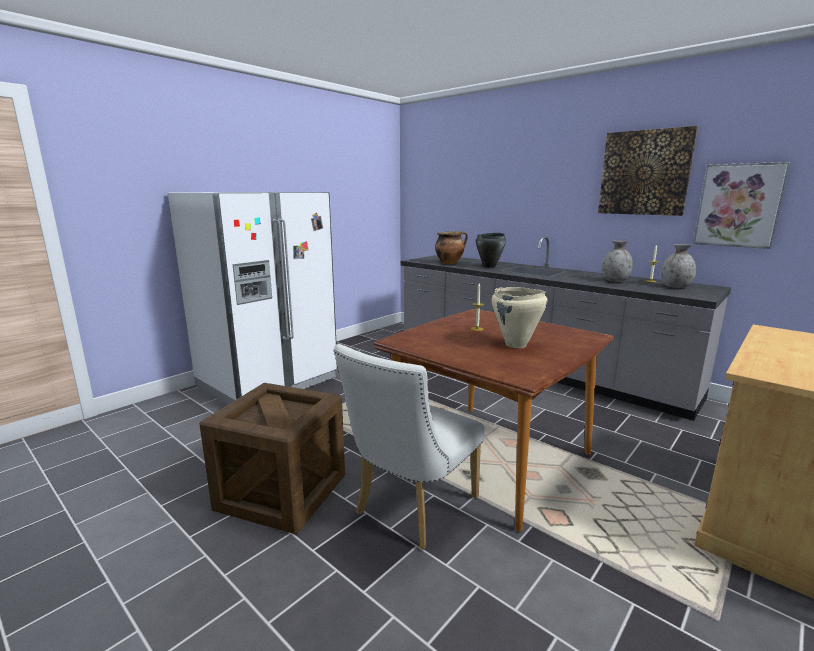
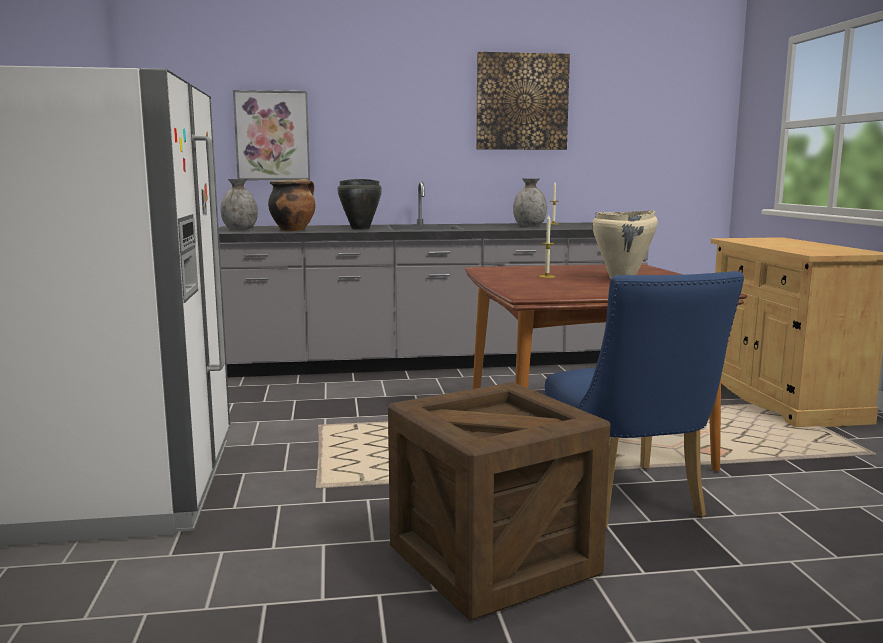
camera: 50 degrees left, 5 degrees down
white chair [333,344,485,549] -> blue chair [545,271,744,528]
grey vase [661,244,696,288] -> grey vase moved to [221,179,258,230]
picture [693,162,790,249] -> picture moved to [233,90,310,180]

